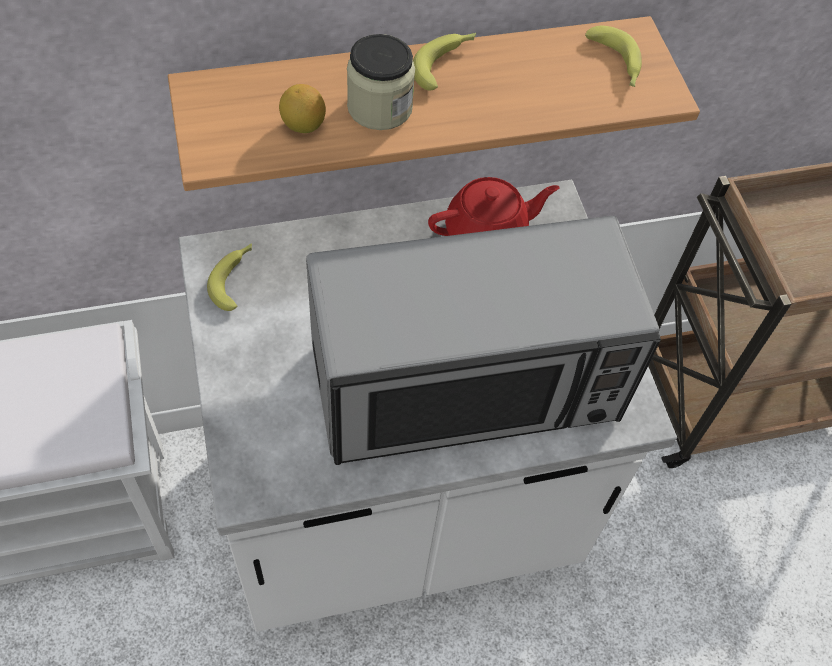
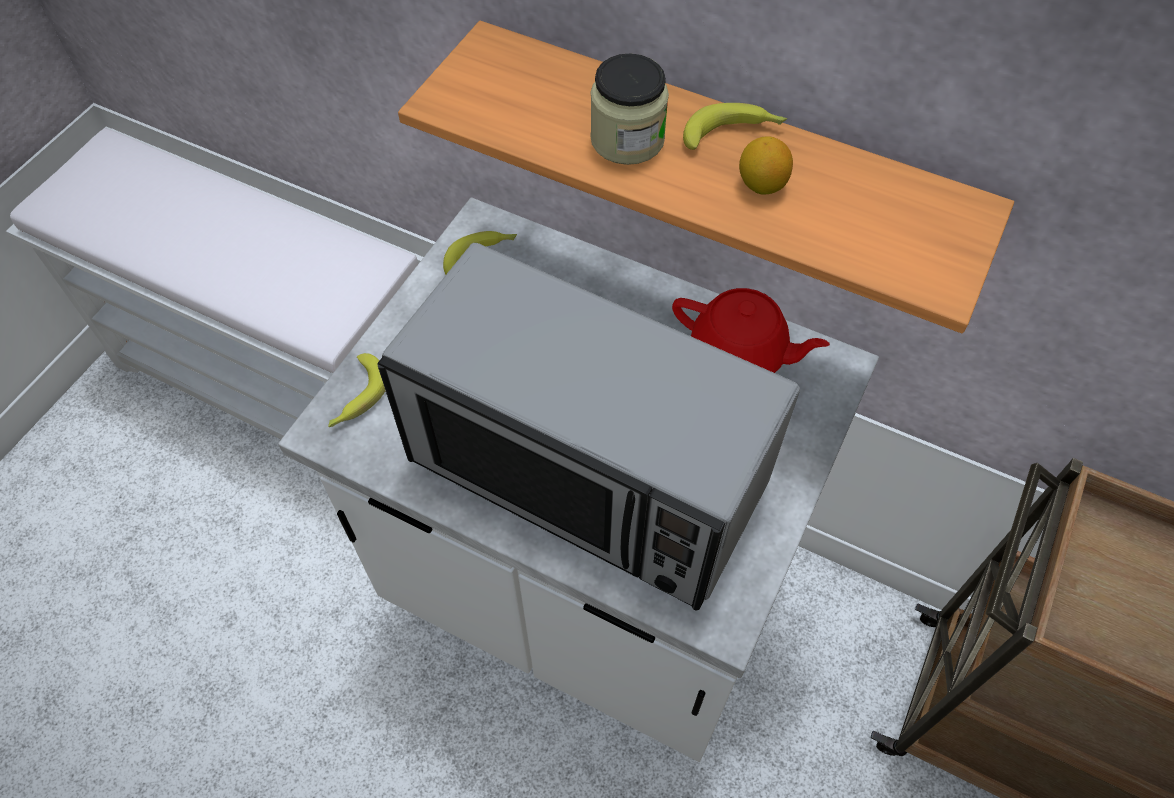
camera: 45 degrees right, 0 degrees up
lemon [279,84,326,133] -> lemon moved to [739,136,793,195]
banana [585,26,642,87] -> banana moved to [328,353,386,427]

